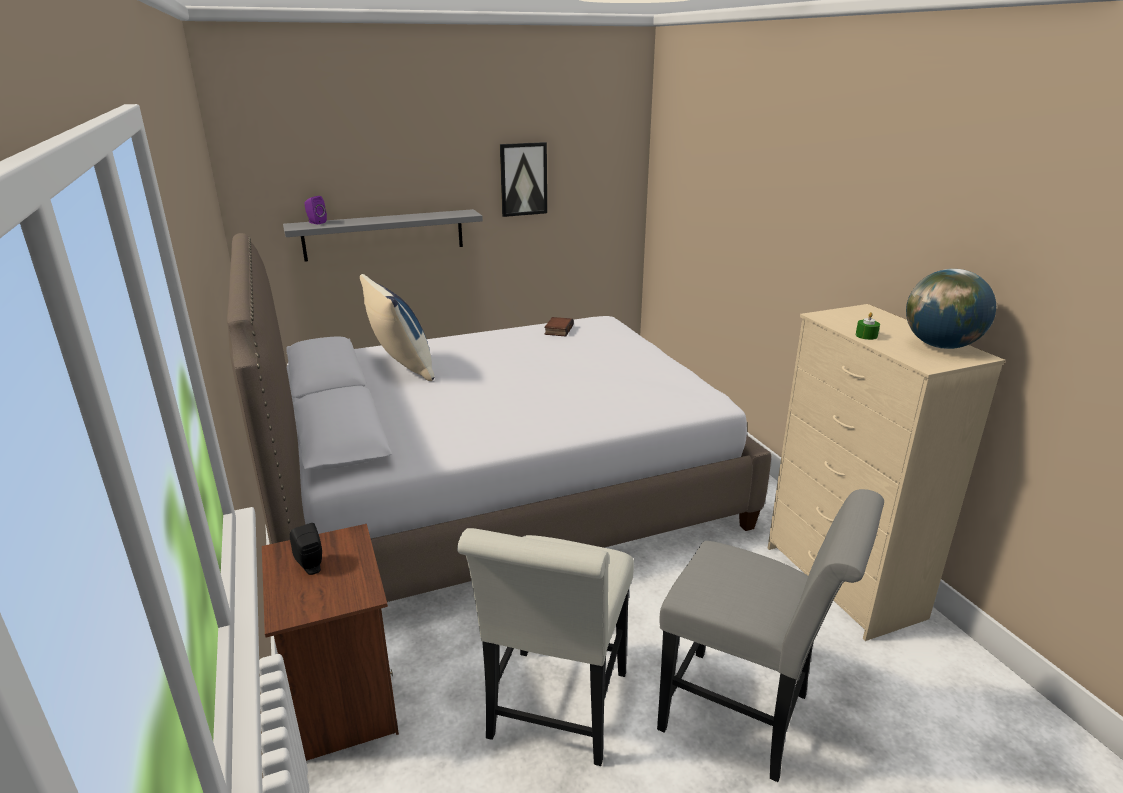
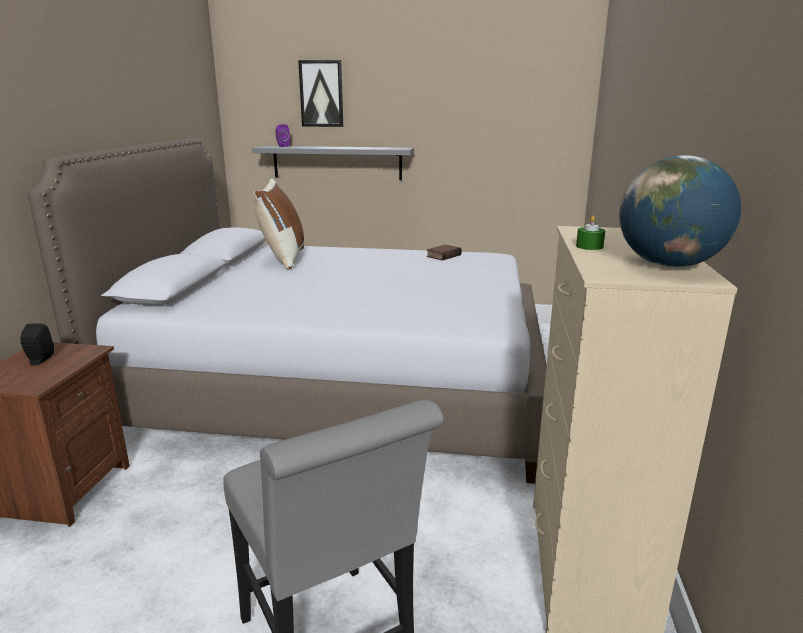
camera: 30 degrees right, 5 degrees down
blue pillow [360,274,434,381] -> brown pillow [254,179,304,270]
white chair [457,528,634,766] -> none
picture [500,142,547,217] -> picture moved to [298,60,343,127]

